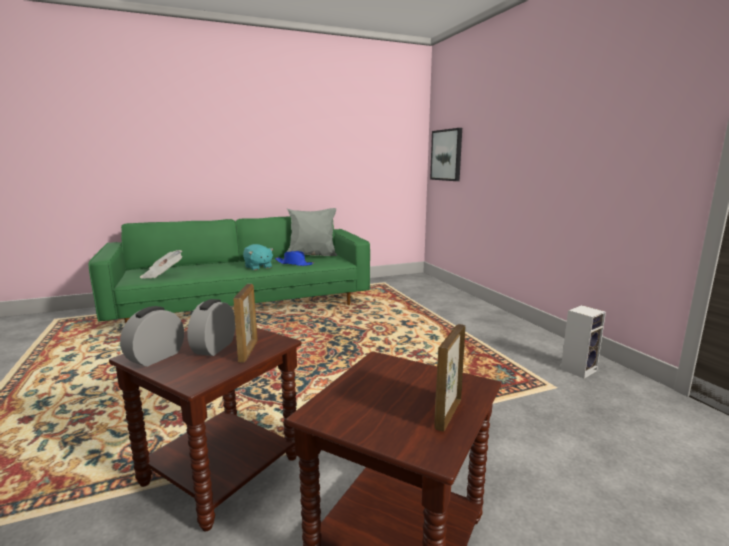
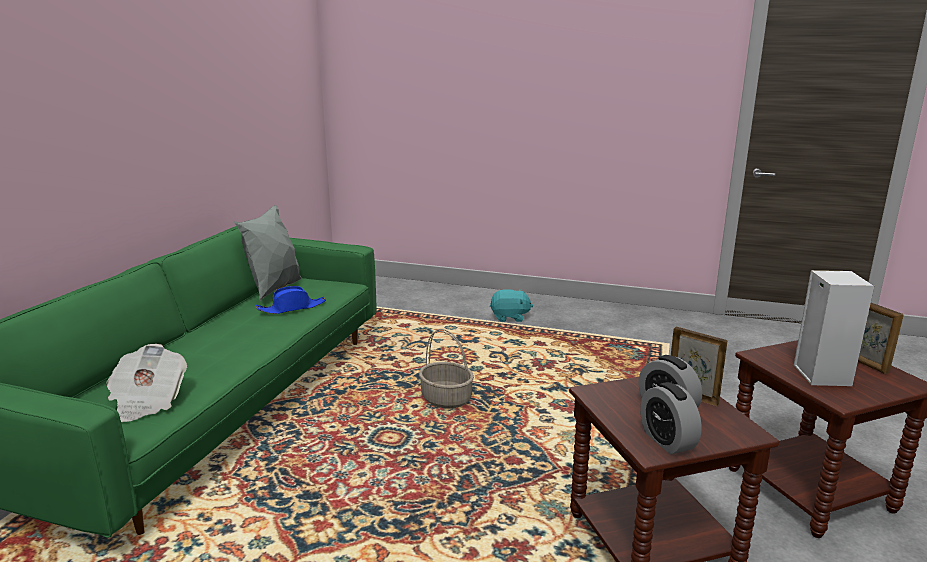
camera: 50 degrees left, 5 degrees up
turquoise plush toy [243,244,273,270] -> turquoise plush toy moved to [490,289,533,322]
picture [430,128,462,181] -> none
speaker [561,305,606,378] -> speaker moved to [794,270,874,386]
none -> basket [419,329,474,409]

